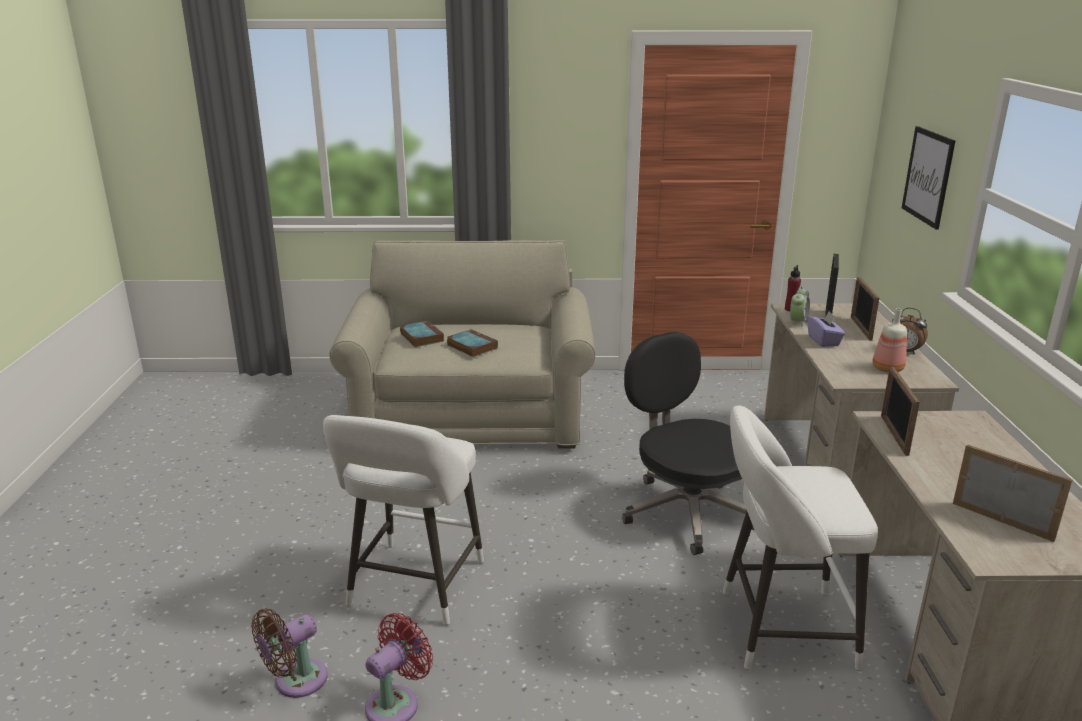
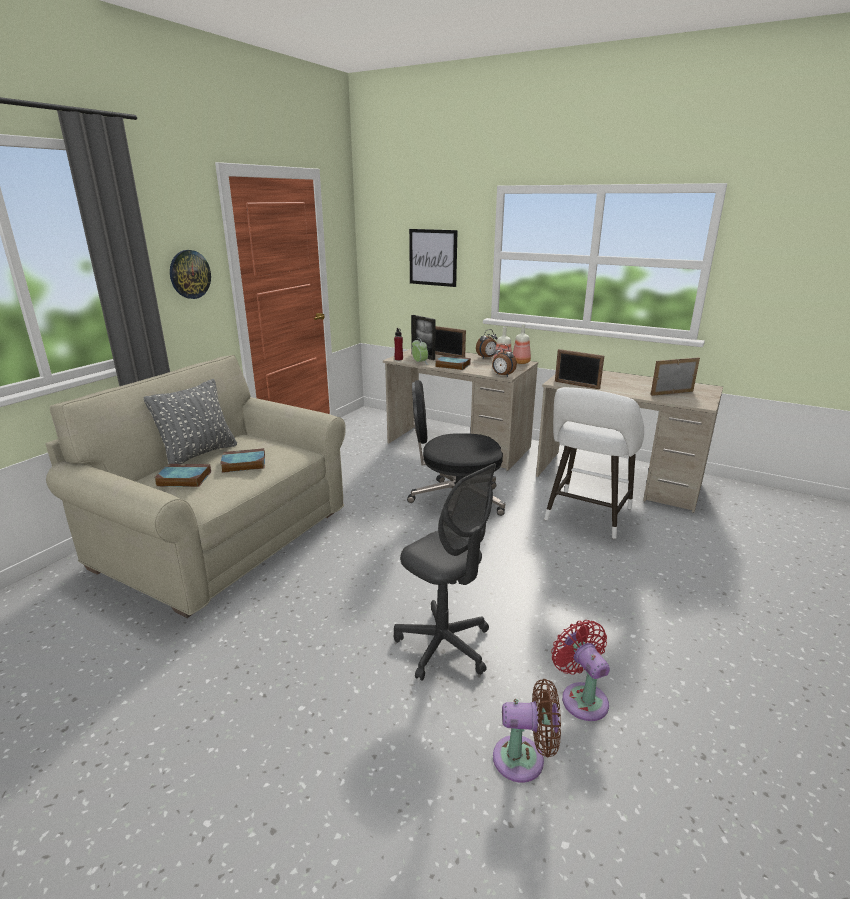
camera: 60 degrees left, 0 degrees up
brown fan [251,609,328,698] -> brown fan turned 75 degrees counterclockwise [493,679,561,783]
white stool [323,415,484,625] -> grey office chair [394,463,496,681]
purple tissue box [808,311,845,347] -> book [435,355,471,370]
none -> grey pillow [143,379,237,464]
none -> wall clock [170,250,211,299]
none -> alarm clock [492,344,517,377]
none -> bottle [513,324,531,364]

